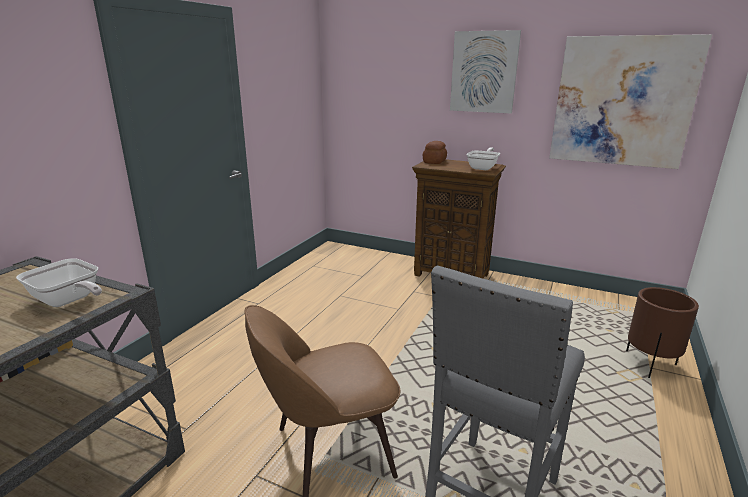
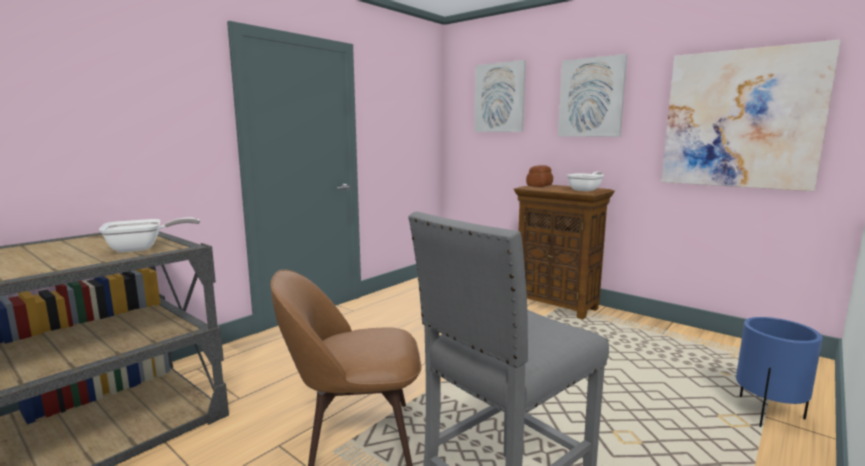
camera: 15 degrees right, 10 degrees down
frying pan [16,258,102,307] -> frying pan turned 75 degrees counterclockwise [99,218,200,252]
brown planter [626,287,699,378] -> blue planter [736,317,823,427]
none -> picture [474,60,526,132]

